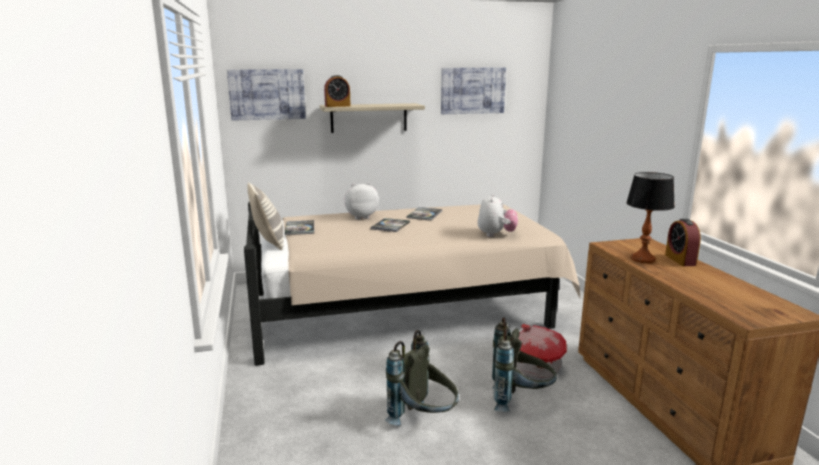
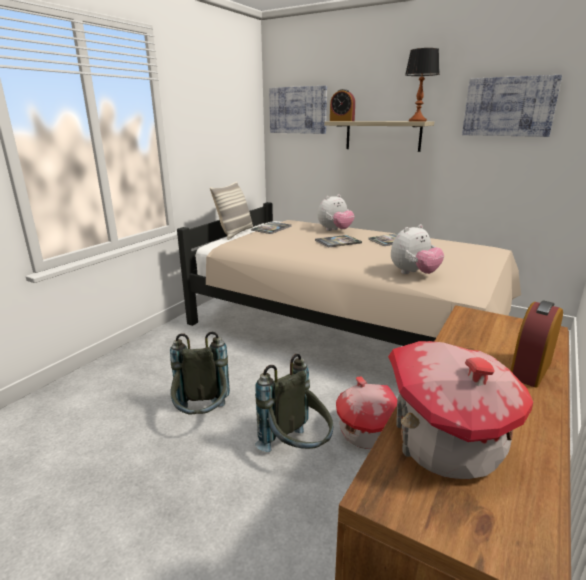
camera: 45 degrees right, 5 degrees up
plush toy [344,182,379,220] -> plush toy turned 120 degrees clockwise [318,194,355,231]
table lamp [626,172,675,263] -> table lamp moved to [405,48,439,122]
none -> toy house [388,341,533,479]

